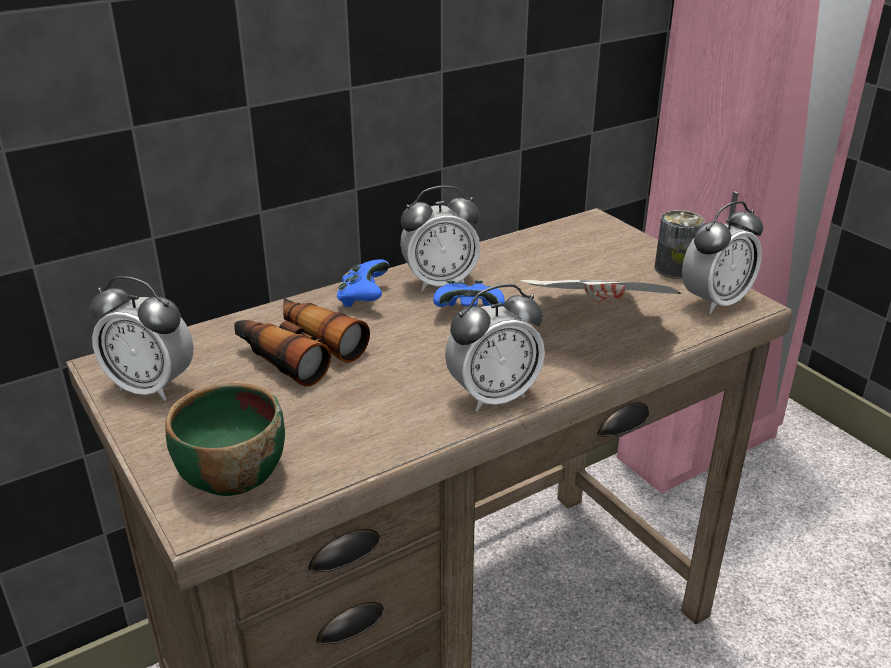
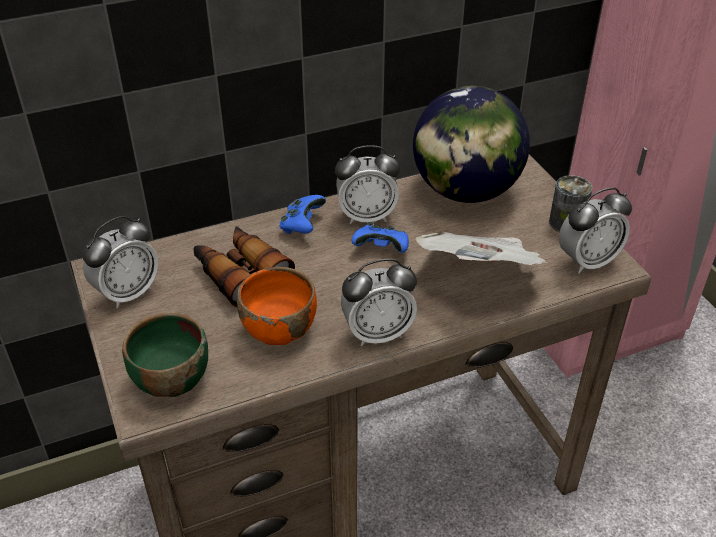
camera: 10 degrees right, 10 degrees up
alarm clock [89,276,193,401] -> alarm clock turned 75 degrees counterclockwise [82,216,159,309]
none -> orange bowl [237,267,317,345]
none -> globe [413,86,530,203]

